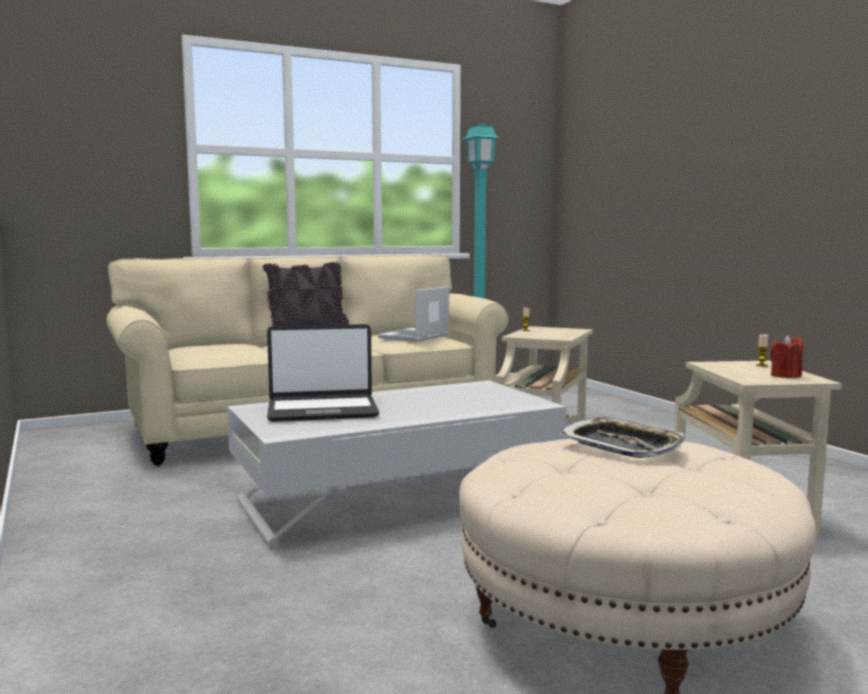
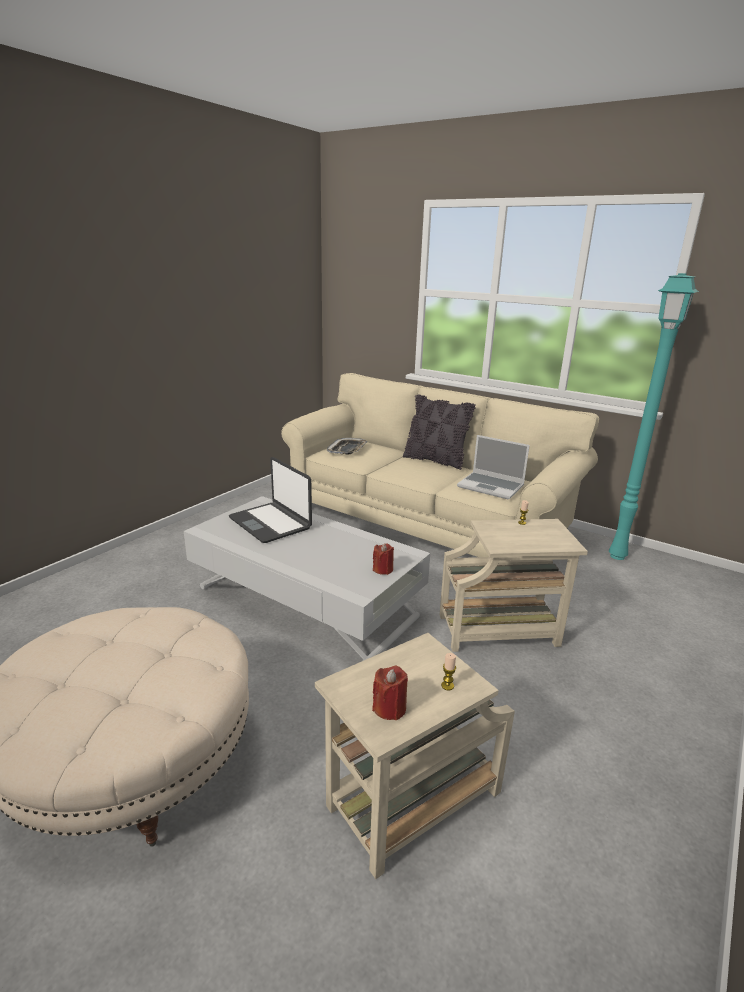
camera: 60 degrees right, 15 degrees up
laptop [378,286,449,342] -> laptop turned 150 degrees counterclockwise [457,435,530,499]
tray [559,417,685,458] -> tray moved to [327,438,367,455]
none -> red candle [373,543,394,575]

